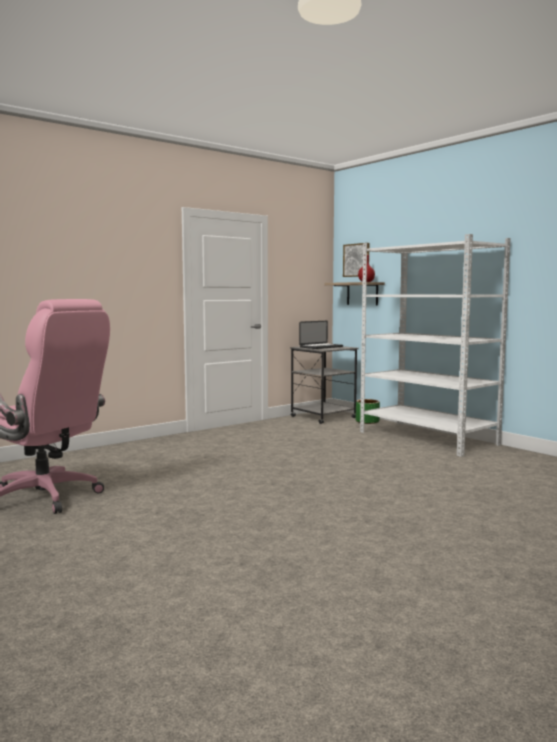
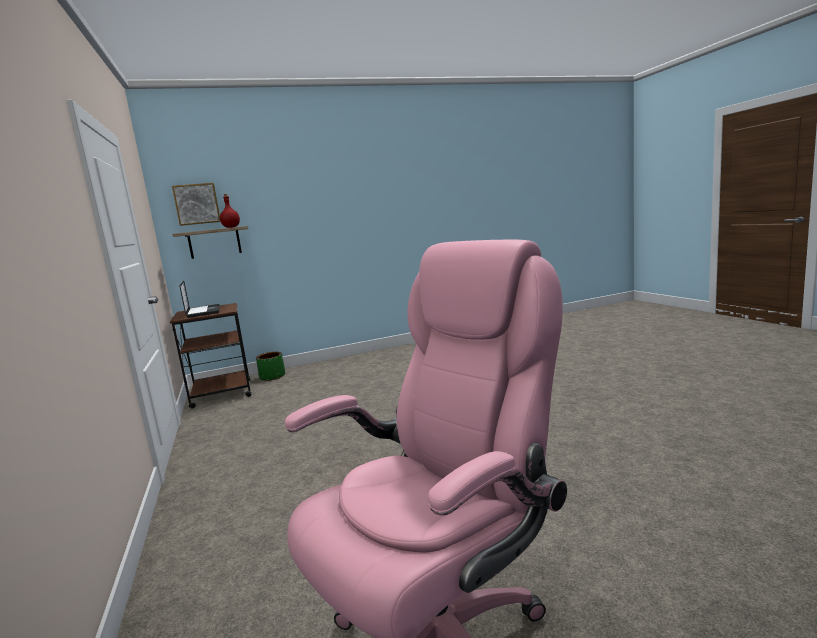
camera: 70 degrees left, 5 degrees up
grey cart [290,346,359,424] -> brown cart [170,303,252,409]
white bookcase [360,234,511,457] -> none

